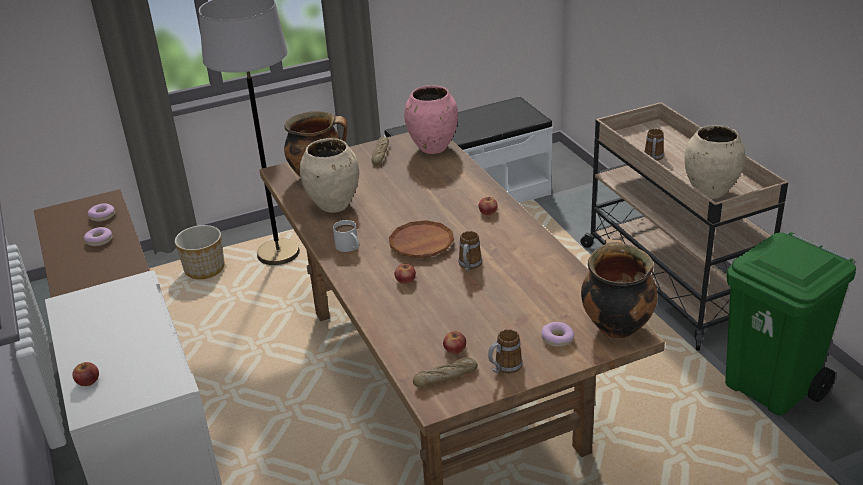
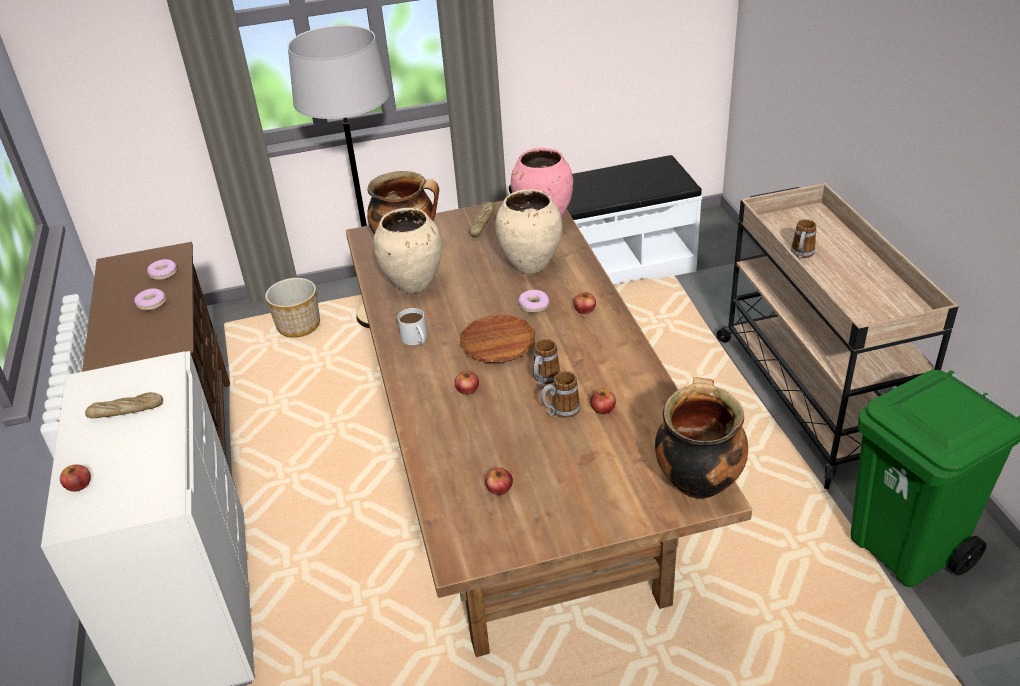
camera: 10 degrees right, 5 degrees up
bread [413,357,478,387] -> bread moved to [85,392,163,418]
mug [488,329,523,374] -> mug moved to [541,371,581,418]
donut [541,322,574,347] -> donut moved to [519,290,549,313]
beige vase [684,125,745,199] -> beige vase moved to [495,189,562,274]
none -> apple [590,388,616,414]

